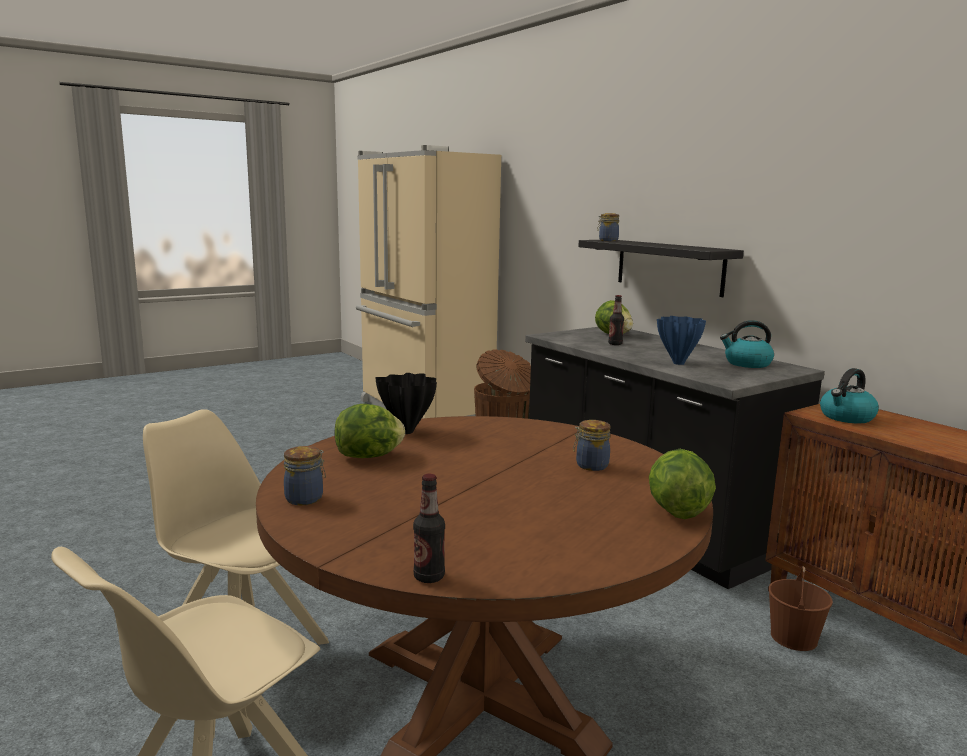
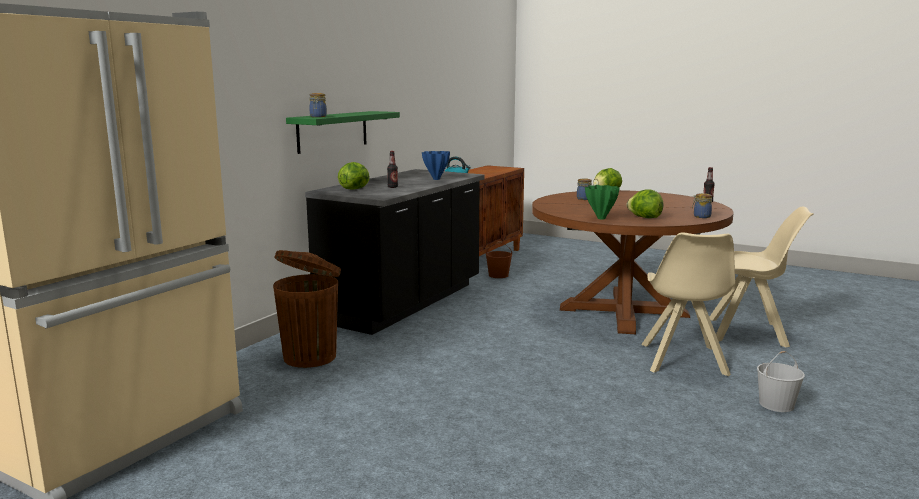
camera: 115 degrees left, 0 degrees up
black vase [375,373,437,434] -> green vase [585,185,619,219]
black shelf [578,240,744,297] -> green shelf [286,111,400,154]
kettle [720,320,774,368] -> none
none -> white bucket [757,351,805,412]

